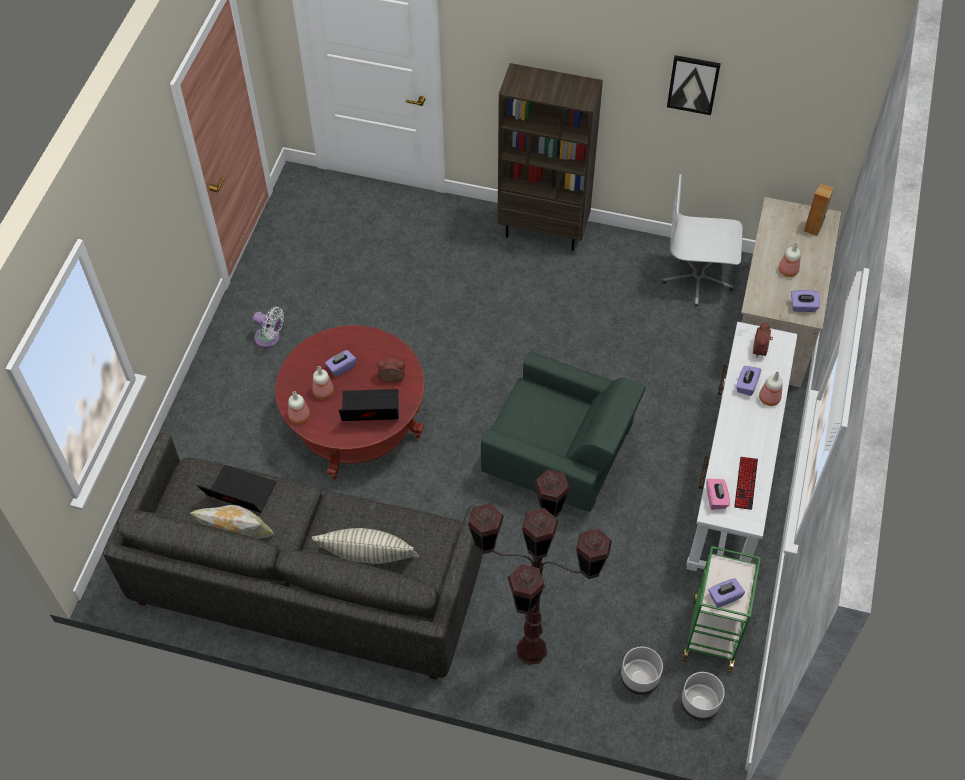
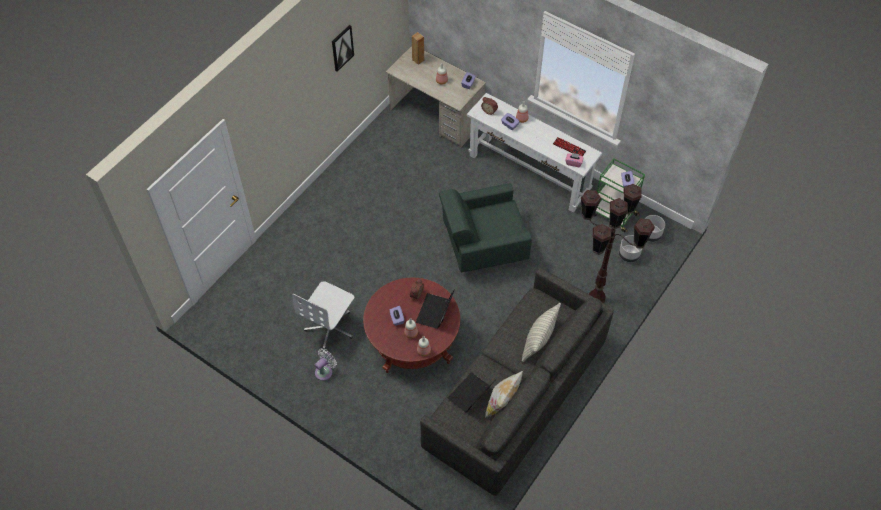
camera: 70 degrees left, 0 degrees up
green armchair [481,351,645,512] -> green armchair turned 150 degrees counterclockwise [439,183,532,272]
brown bookcase [498,63,603,251] -> none
white office chair [662,174,743,306] -> white office chair moved to [292,281,354,349]

